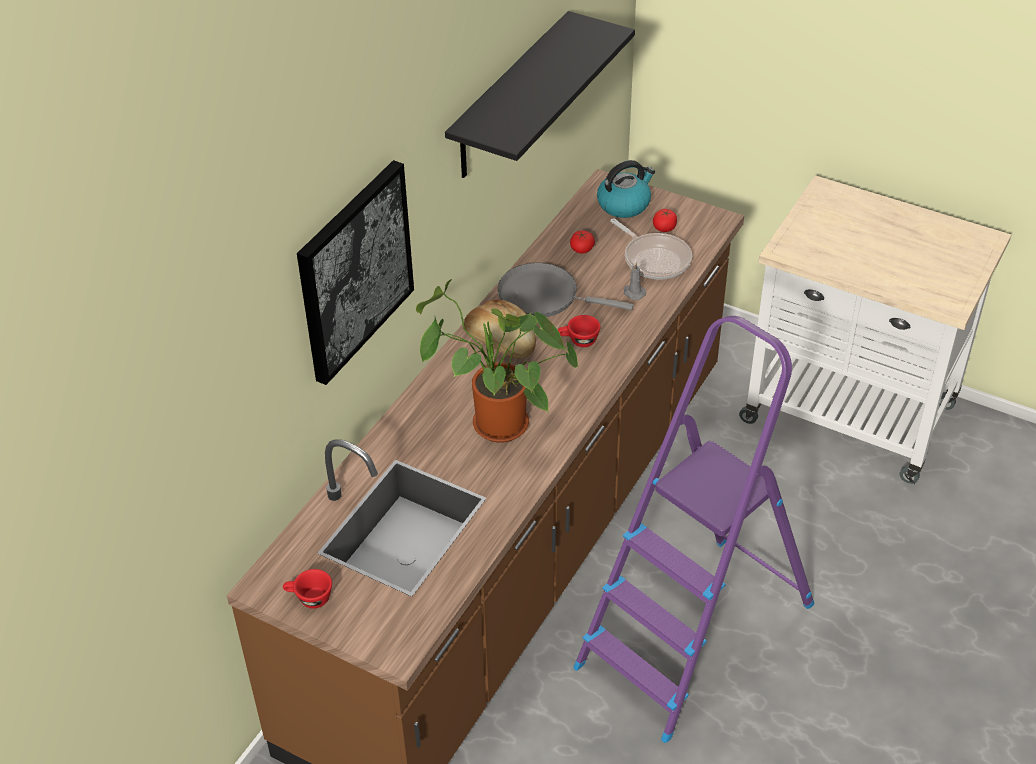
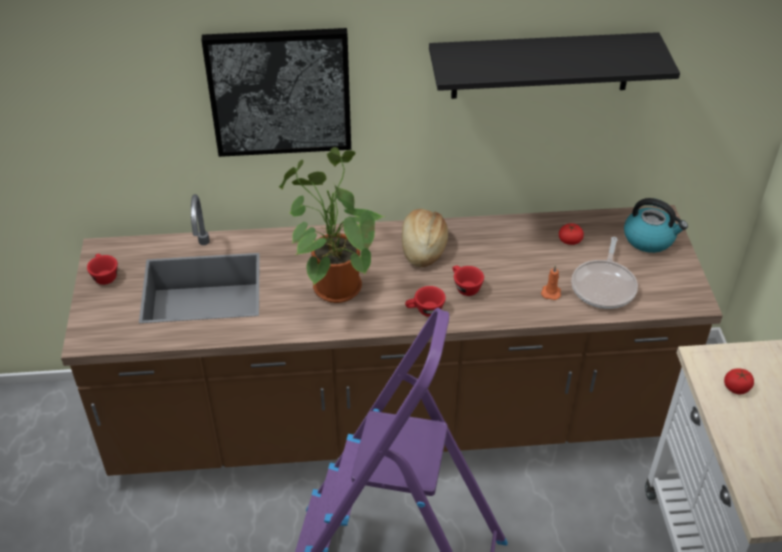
camera: 55 degrees right, 0 degrees up
grey frying pan [498,263,634,317] -> none
grey candle [624,262,646,300] -> orange candle [541,265,561,300]
tomato [653,209,677,232] -> tomato moved to [724,368,754,394]
none -> red cup [405,286,446,317]

